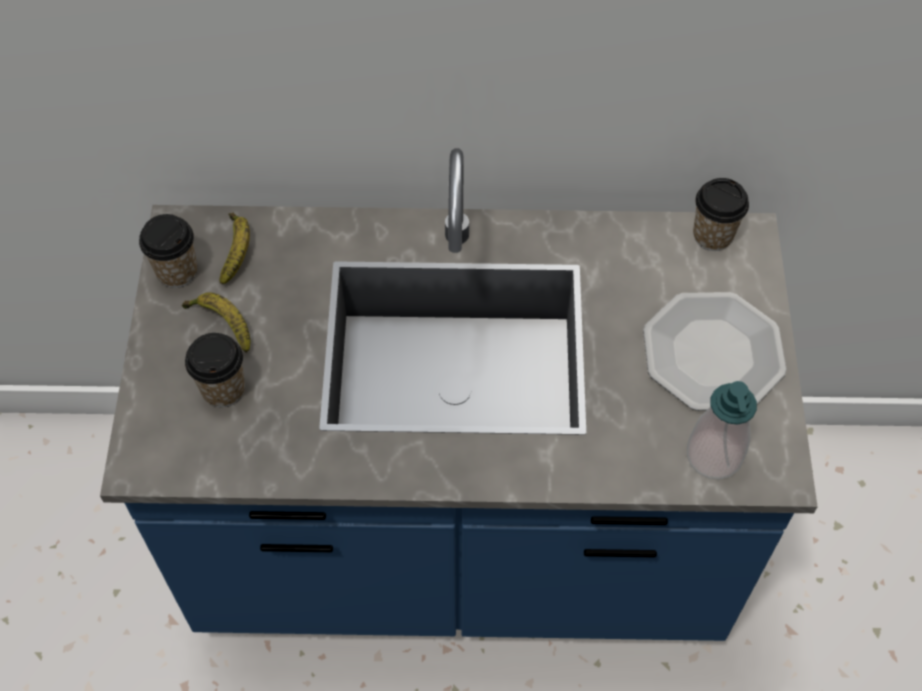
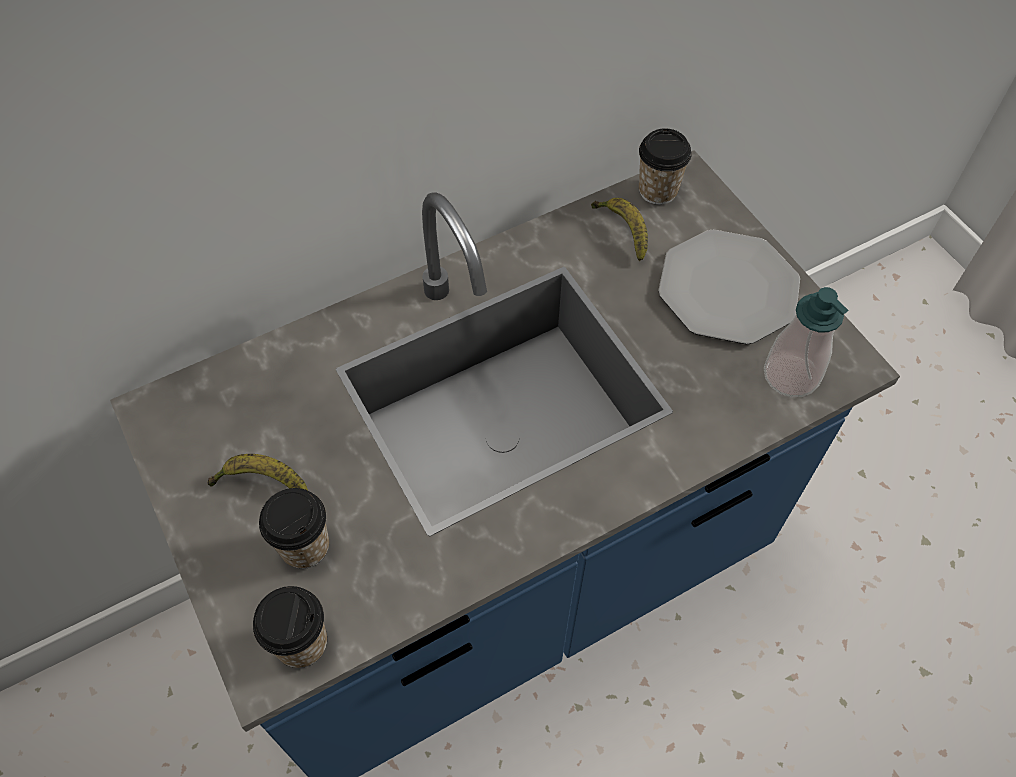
camera: 30 degrees left, 0 degrees up
cup [139,214,197,288] -> cup moved to [253,586,327,668]
banana [219,213,250,284] -> banana moved to [591,198,648,261]

